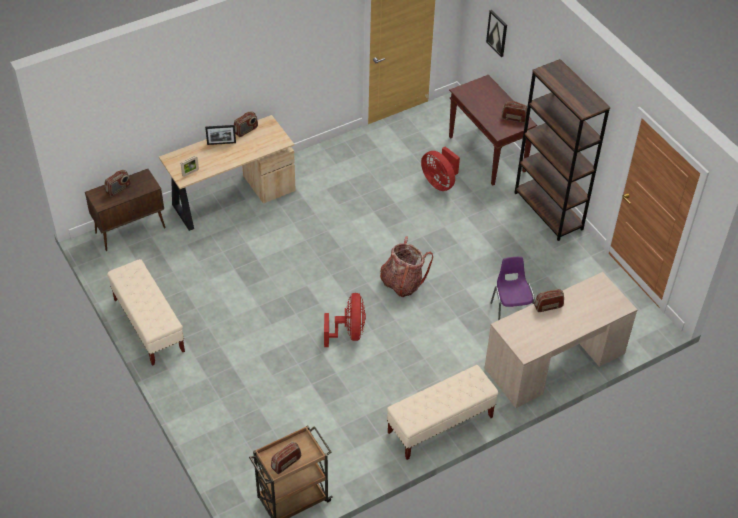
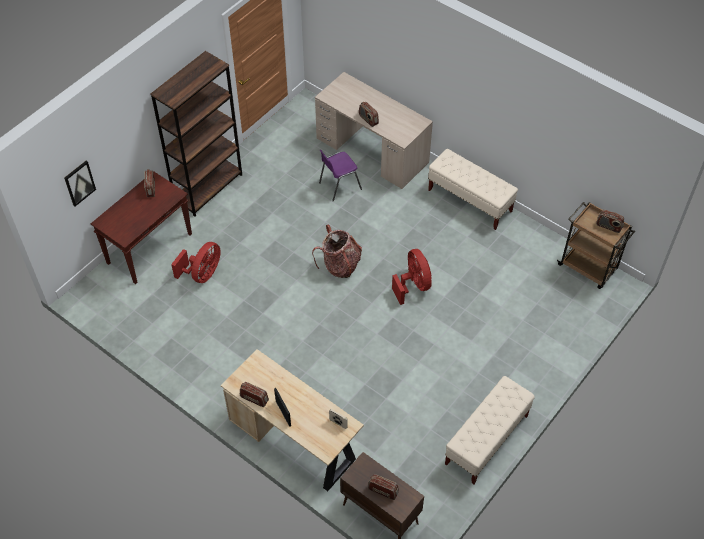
camera: 110 degrees left, 5 degrees up
red fan [324,293,366,347] -> red fan turned 90 degrees clockwise [392,249,432,305]

